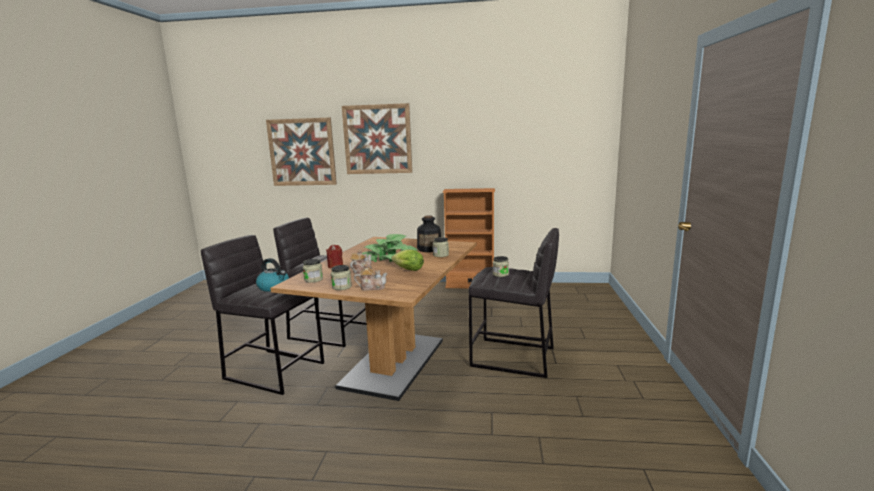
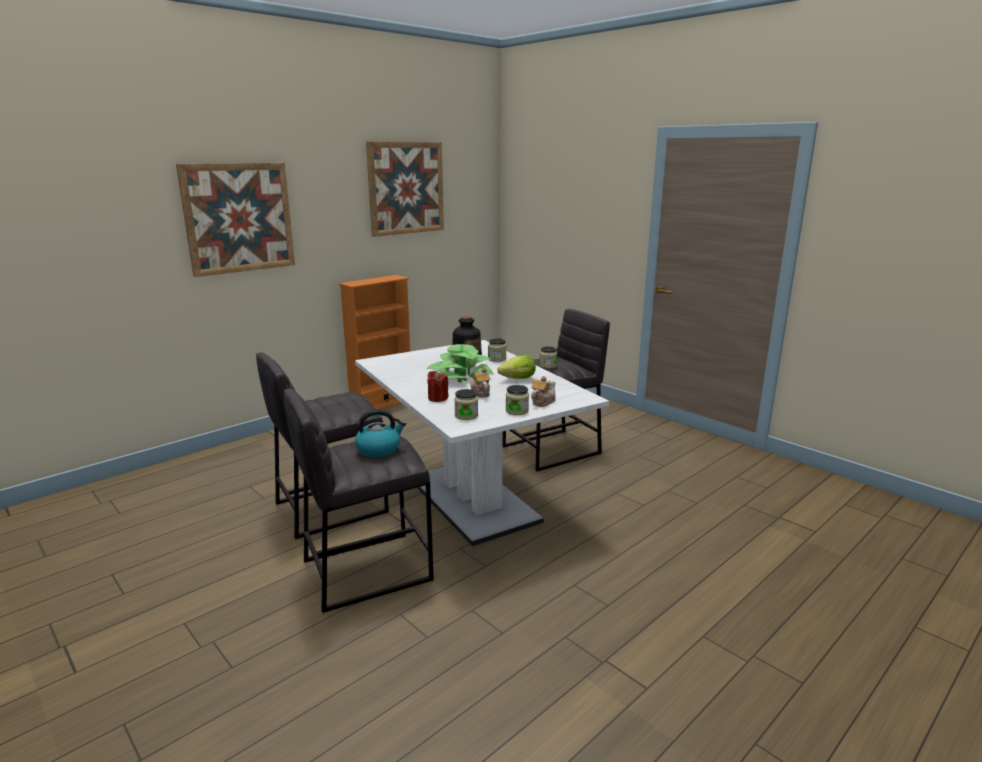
camera: 50 degrees left, 5 degrees up
picture [266,118,337,186] -> picture moved to [366,141,444,237]
brown dining table [270,237,476,401] -> white dining table [355,340,609,546]

